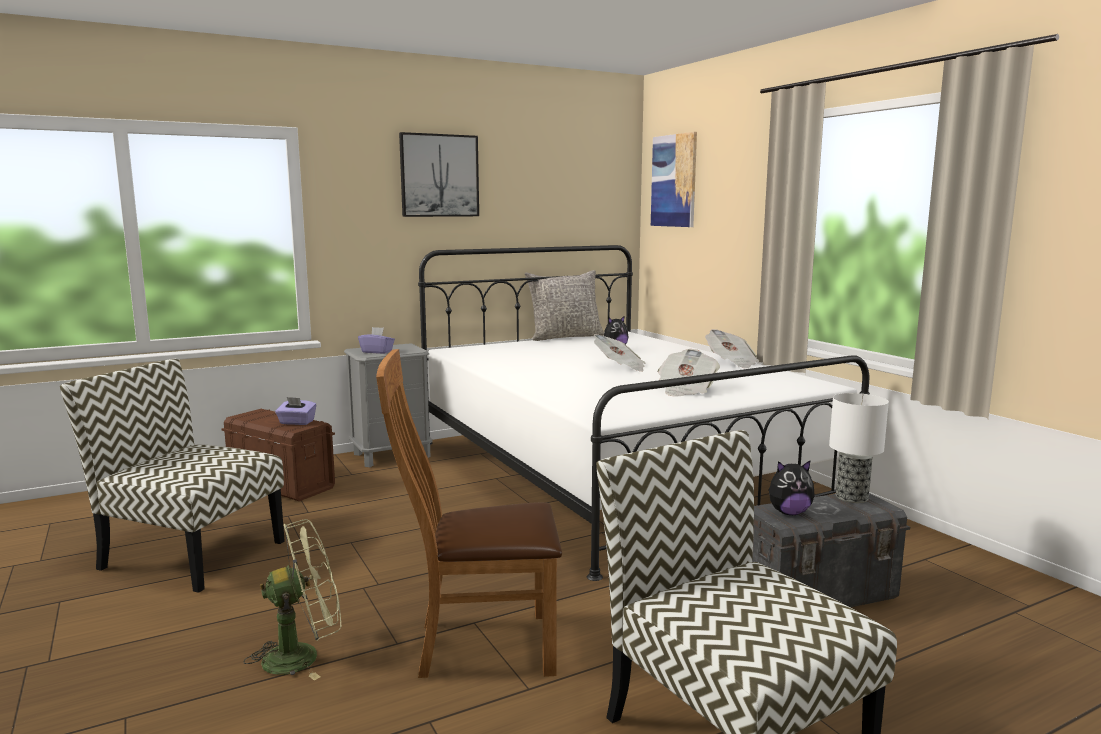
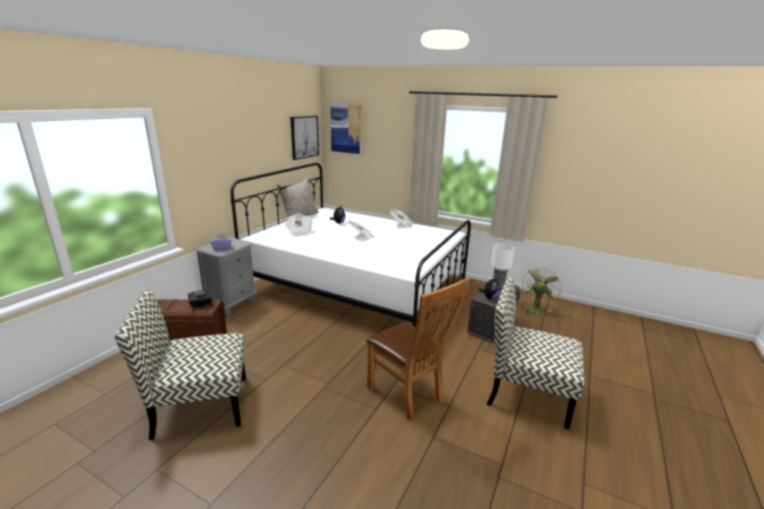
camera: 35 degrees left, 10 degrees up
green fan [244,519,341,681] -> green fan moved to [521,267,562,315]
purple tissue box [275,397,316,425] -> black tissue box [188,290,212,308]
brown chair [376,349,562,678] -> brown chair turned 90 degrees counterclockwise [366,277,471,420]
picture [399,132,479,217] -> picture moved to [291,116,319,160]
newspaper [658,349,720,397] -> newspaper moved to [286,213,312,237]

